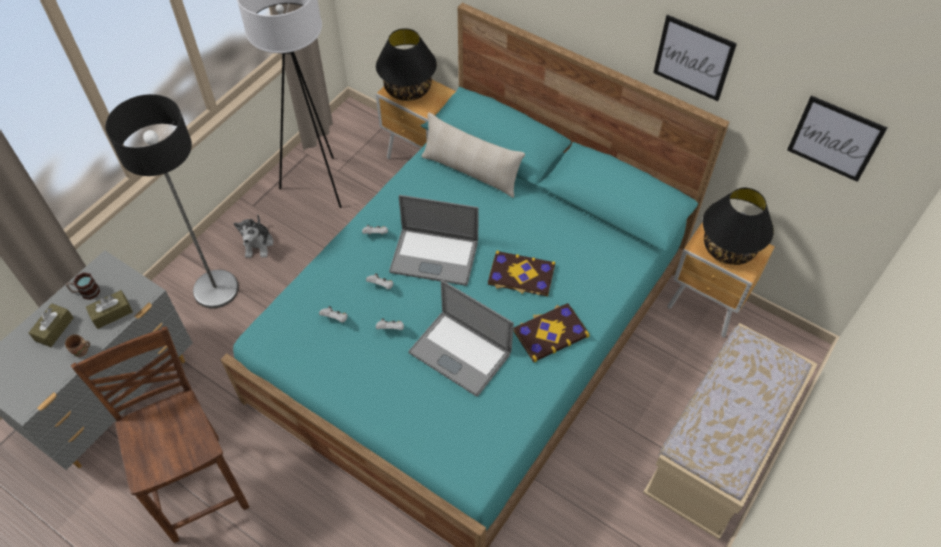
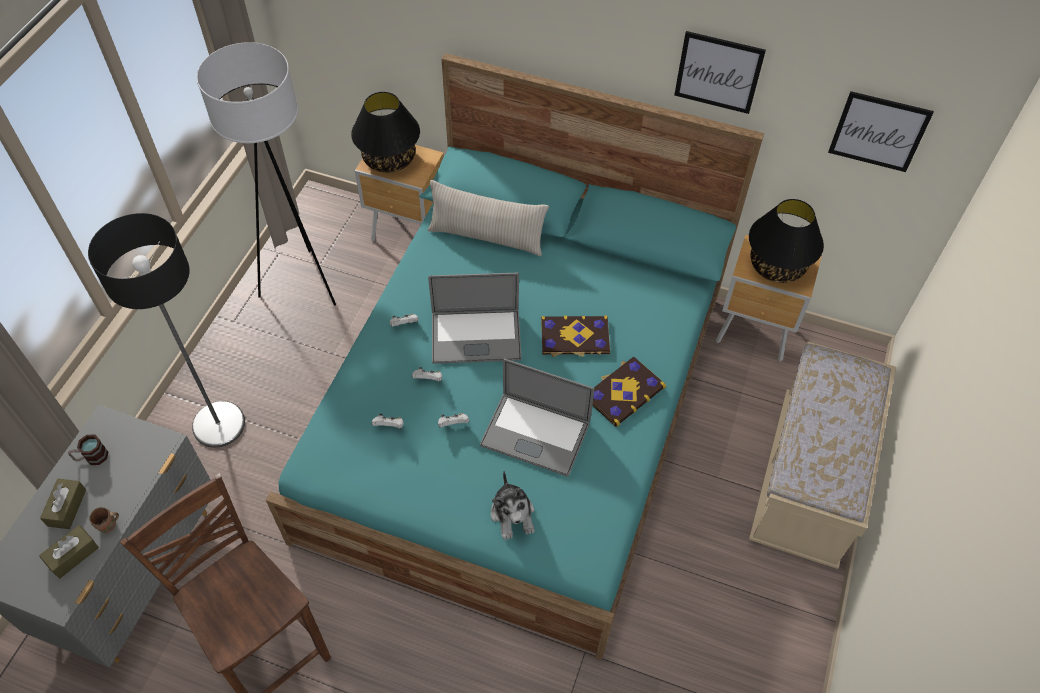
camera: 15 degrees left, 0 degrees up
brown tissue box [86,290,133,329] -> brown tissue box moved to [39,525,99,579]
plush toy [233,214,273,258] -> plush toy moved to [491,471,535,540]

